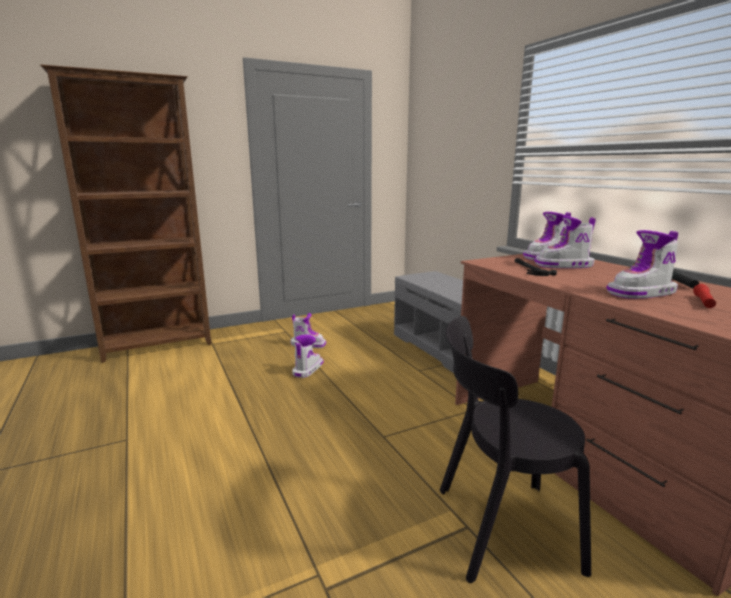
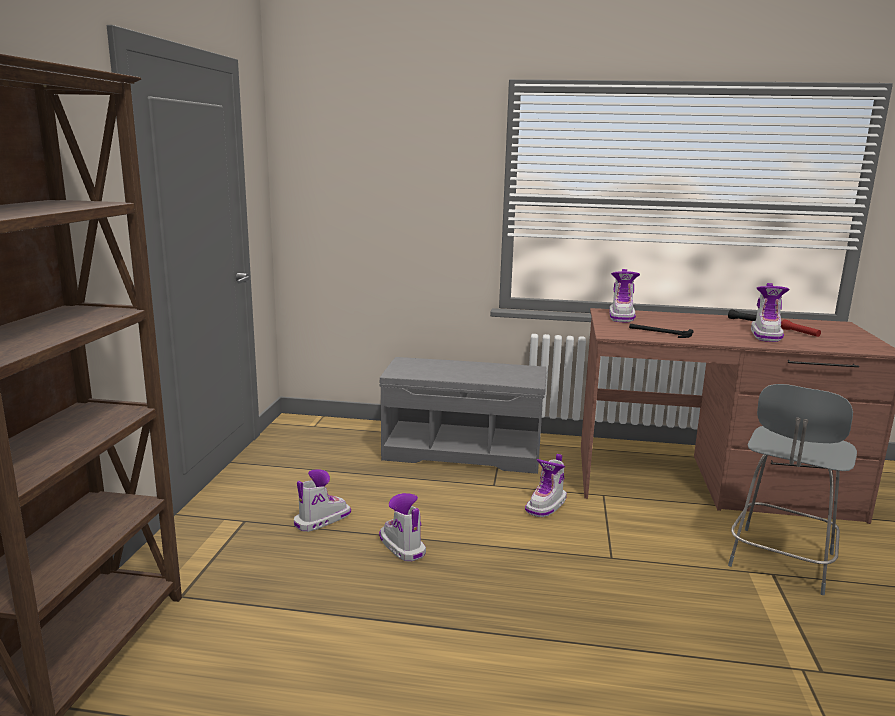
camera: 55 degrees left, 0 degrees up
black chair [440,316,591,583] -> grey stool [728,384,857,595]
boot [534,216,596,268] -> boot moved to [525,454,567,517]

